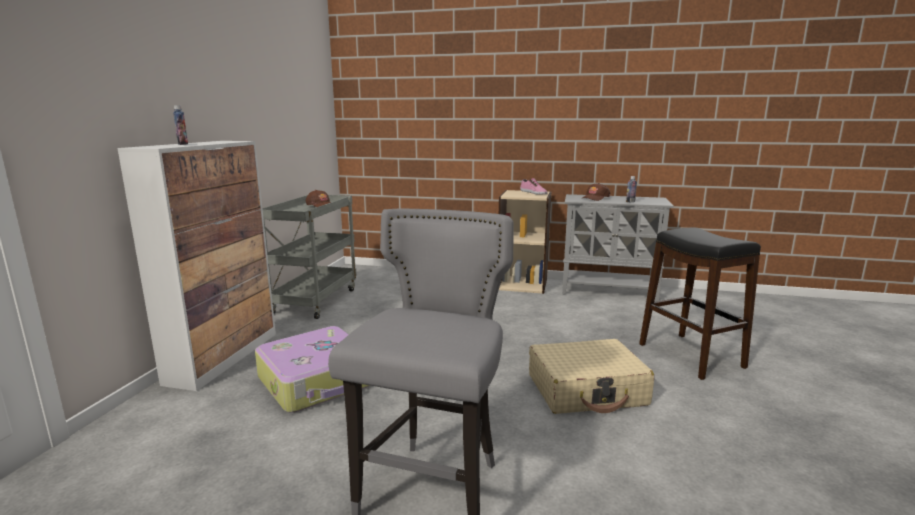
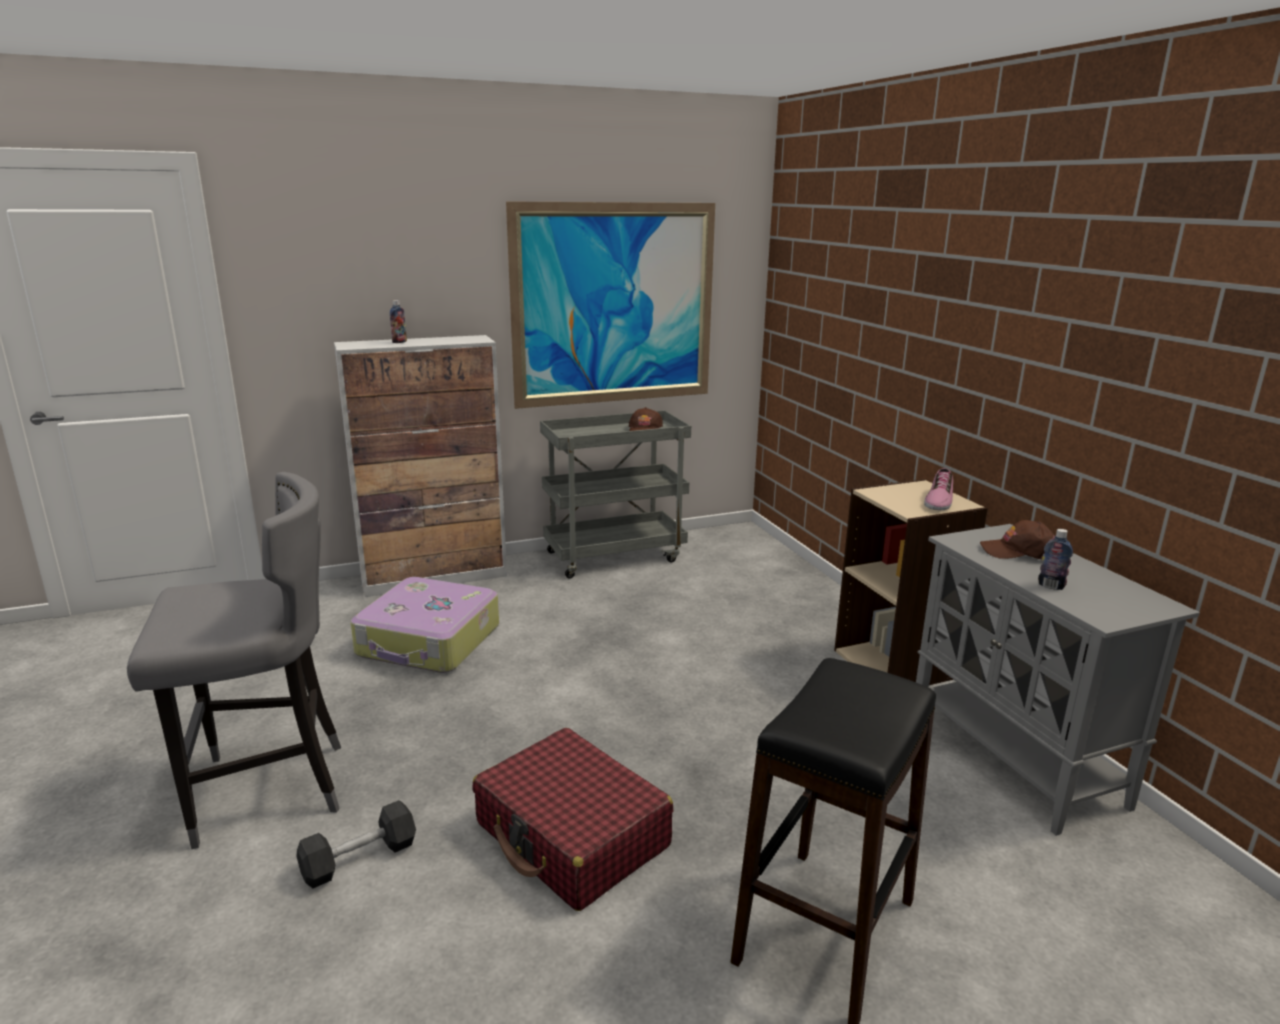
camera: 55 degrees right, 5 degrees up
beige suitcase [529,339,654,414] -> red suitcase [472,728,673,911]
none -> grey dumbbell [296,800,416,888]
none -> picture [506,201,715,409]

